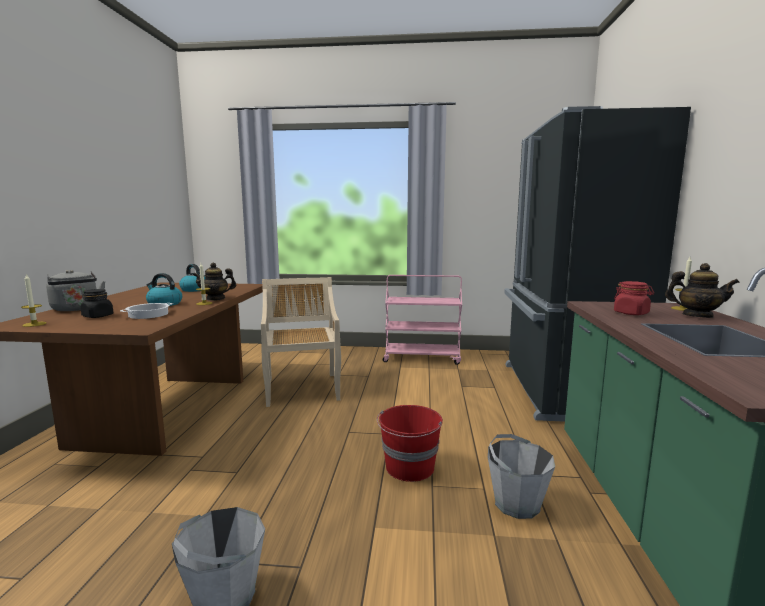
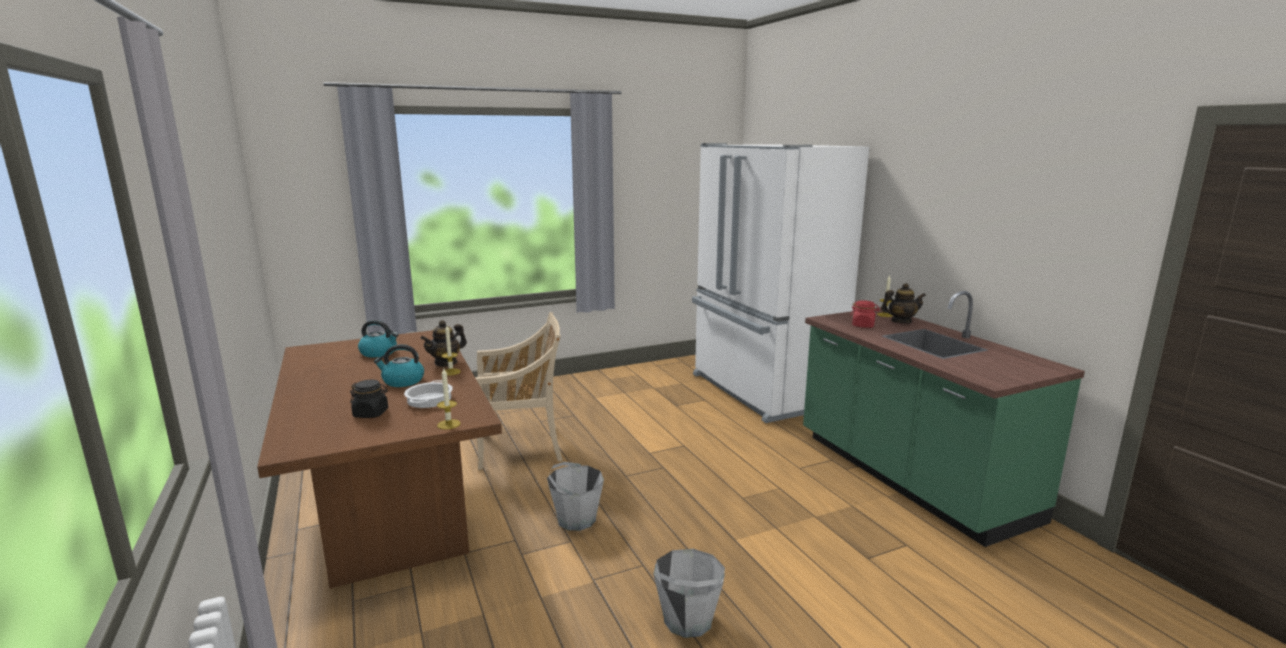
camera: 30 degrees left, 5 degrees up
candle [21,274,46,327] -> candle moved to [437,368,461,430]
grey kettle [46,270,106,311] -> none
beige chair [261,277,341,407] -> beige chair turned 120 degrees clockwise [475,312,563,470]
red bucket [377,405,443,482] -> none
pink cart [383,275,462,365] -> none
grey bucket [488,434,555,519] -> grey bucket moved to [547,462,604,531]
black fridge [504,106,691,422] -> white fridge [692,143,869,423]

